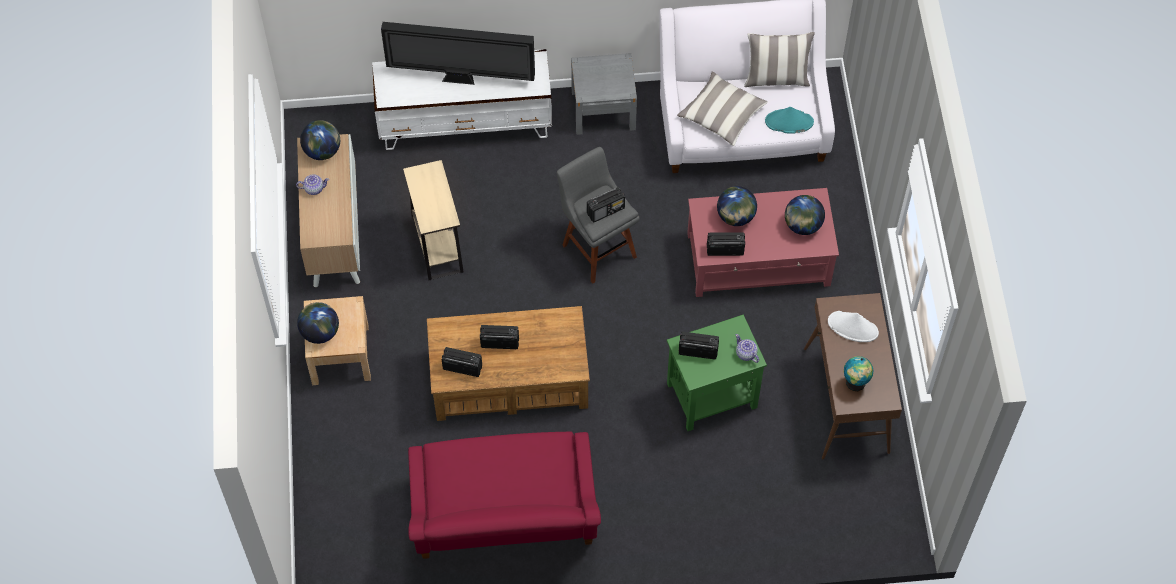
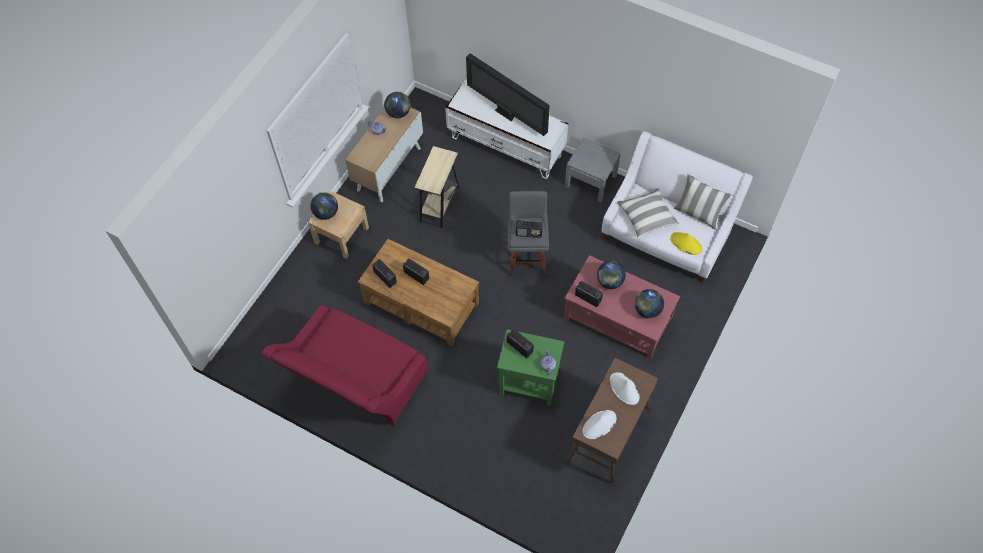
camera: 35 degrees right, 0 degrees up
turquoise hat [765,107,814,134] -> yellow hat [670,232,702,255]
globe [844,356,874,391] -> white hat [583,410,617,439]

